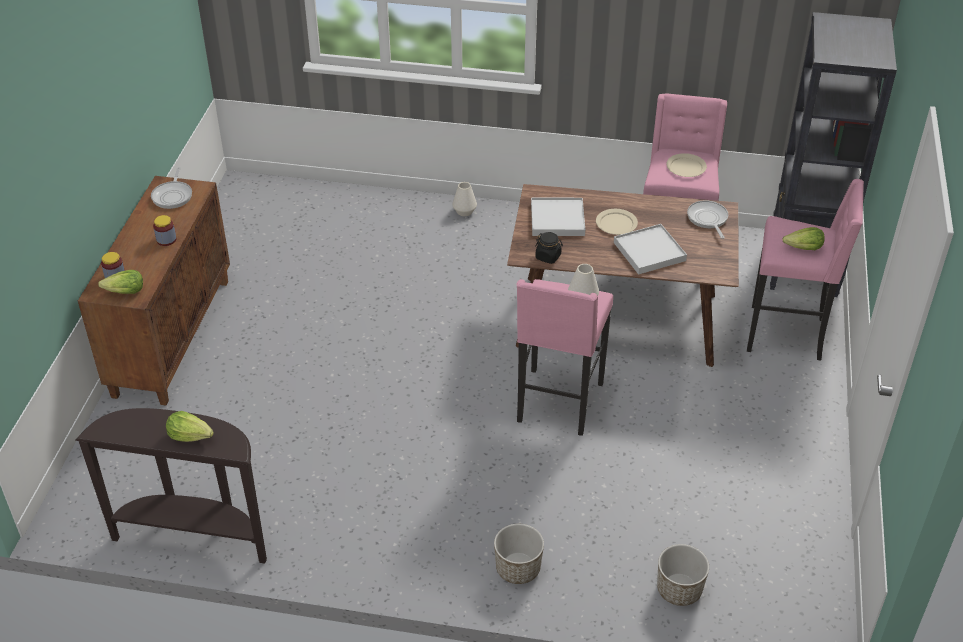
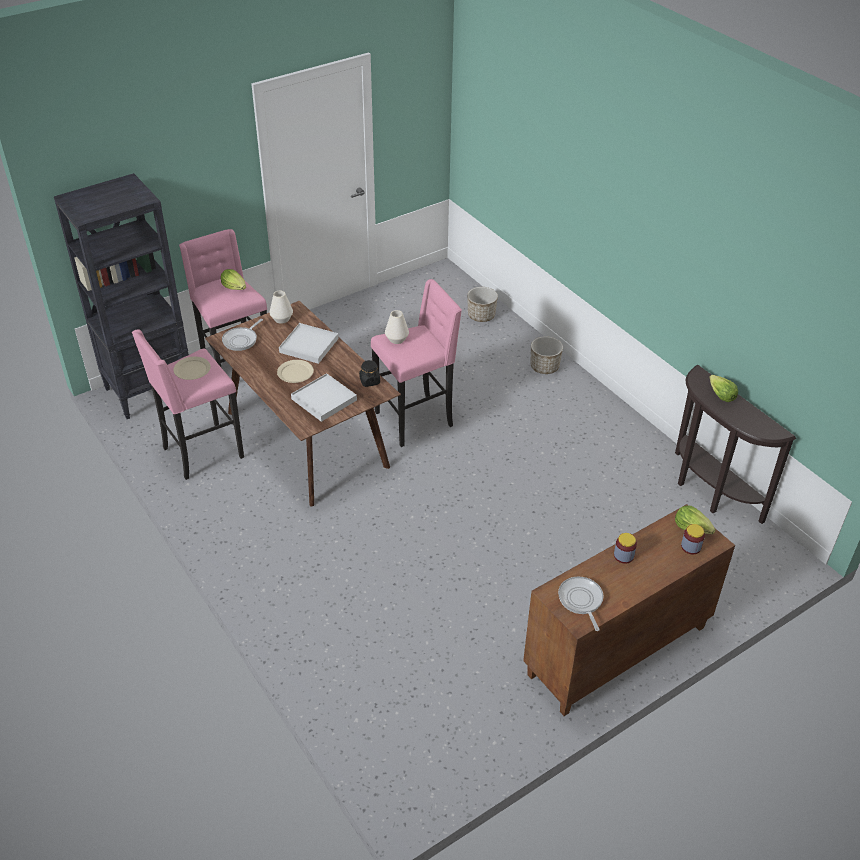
camera: 135 degrees left, 0 degrees up
frying pan [151,167,192,209] -> frying pan turned 60 degrees counterclockwise [558,577,604,631]
white vase [452,182,477,216] -> white vase moved to [269,291,293,324]

